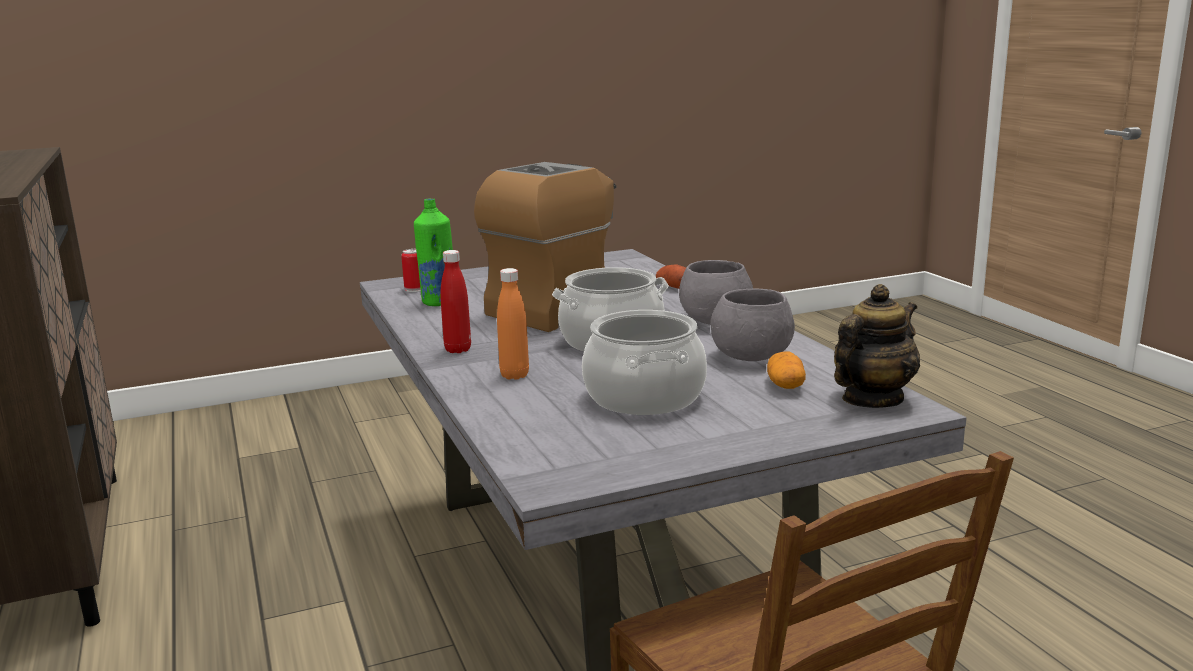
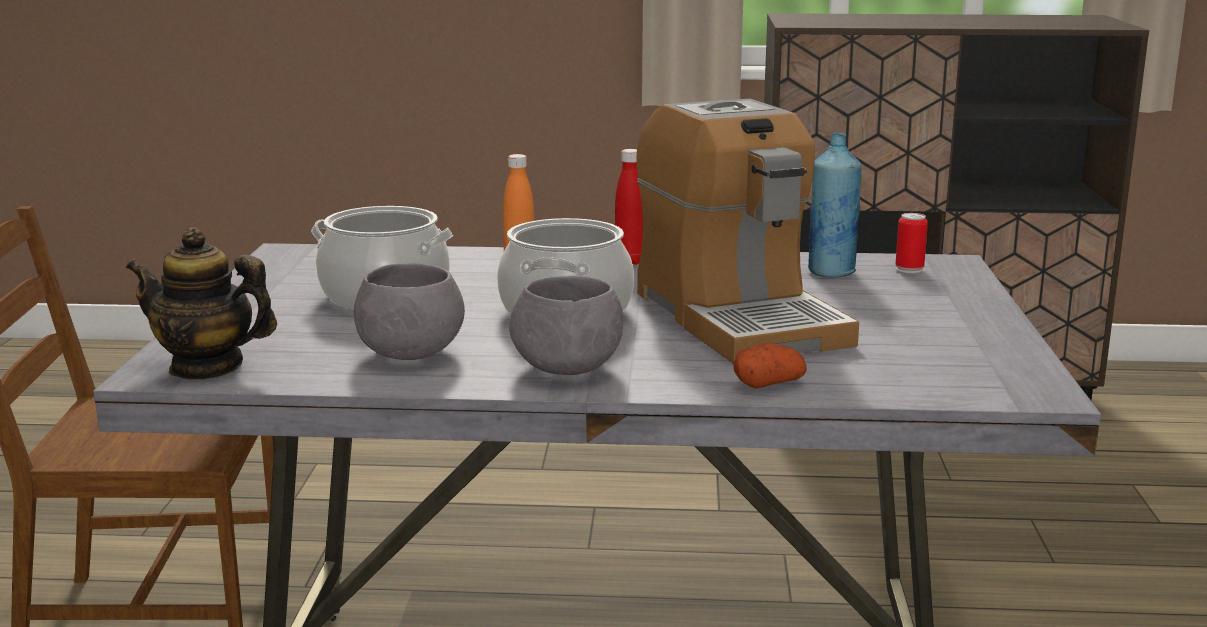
camera: 115 degrees right, 0 degrees up
green bottle [414,199,453,306] -> blue bottle [808,133,861,277]
potato [767,351,806,389] -> none
teapot [834,284,920,408] -> teapot turned 120 degrees clockwise [126,228,277,380]

